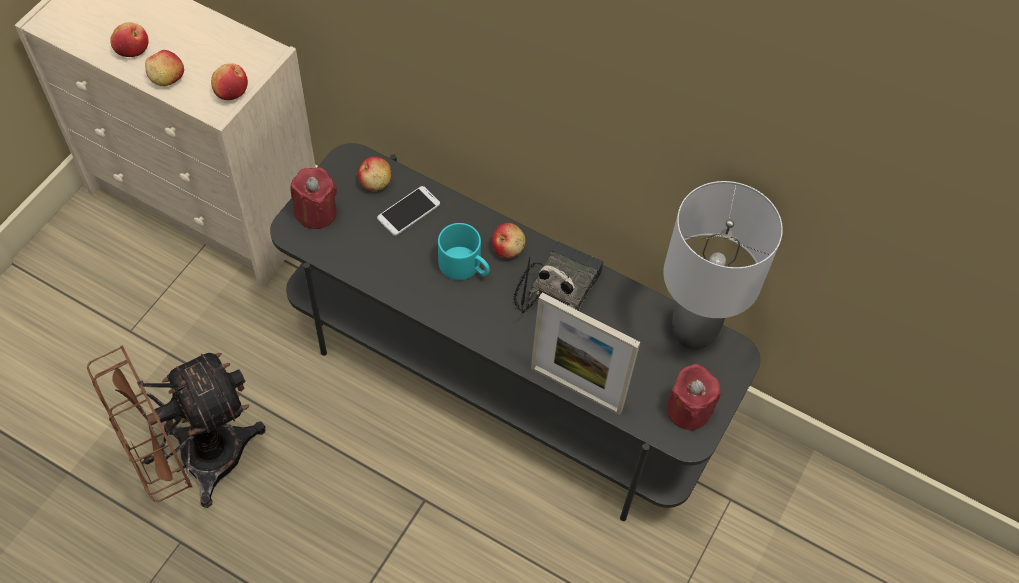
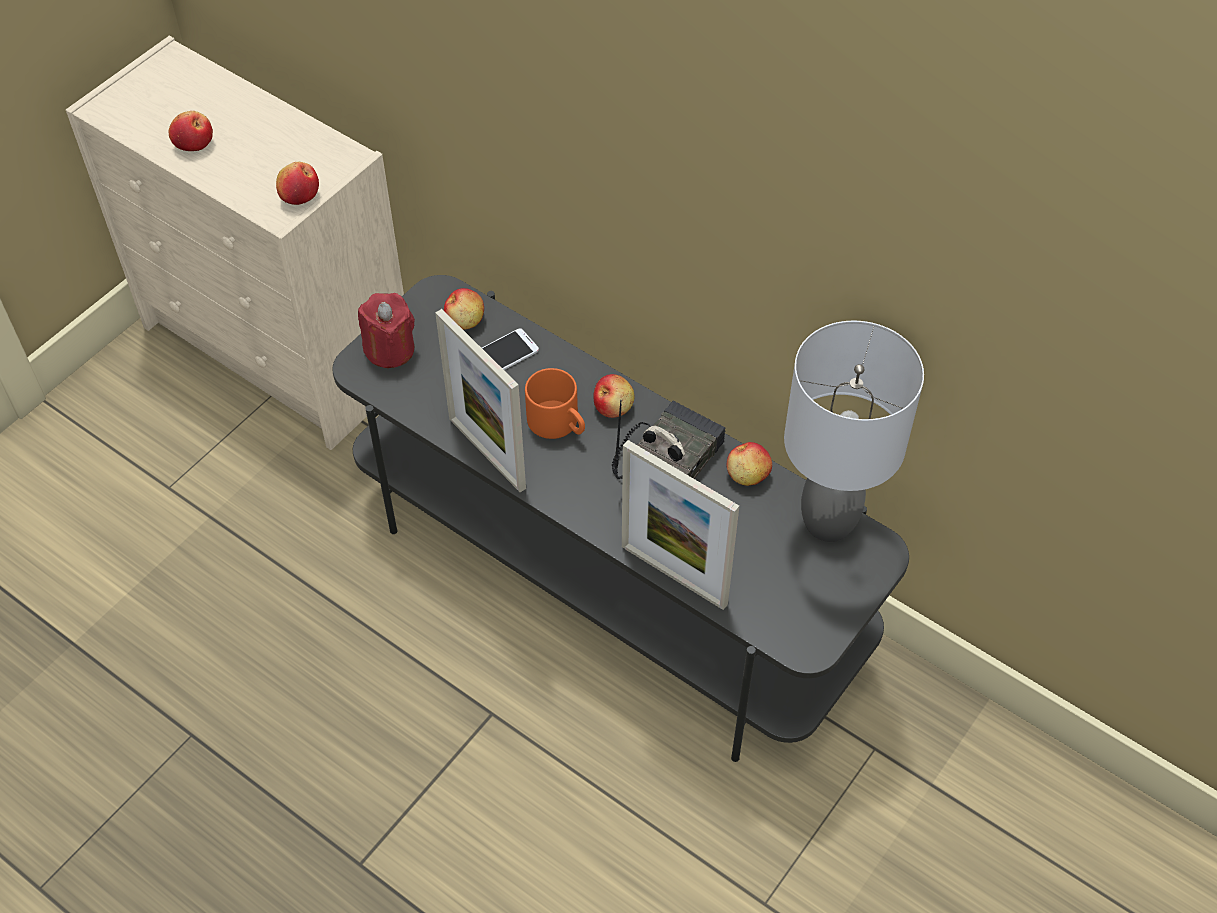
camera: 10 degrees right, 5 degrees down
brown fan [87,345,266,508] -> none
apple [145,50,184,86] -> apple moved to [726,442,772,486]
turquoise mug [438,223,490,280] -> orange mug [525,368,585,439]
red candle [667,364,721,430] -> none
none -> picture frame [435,309,526,492]

